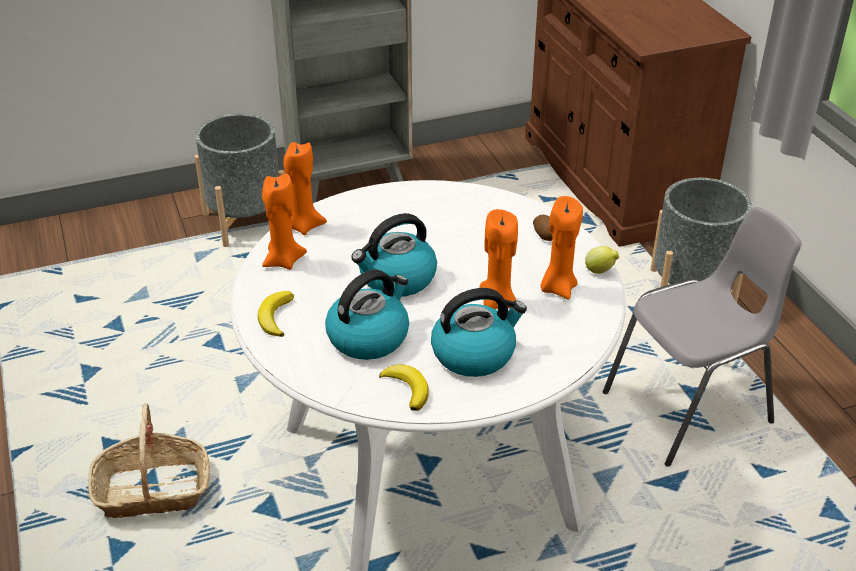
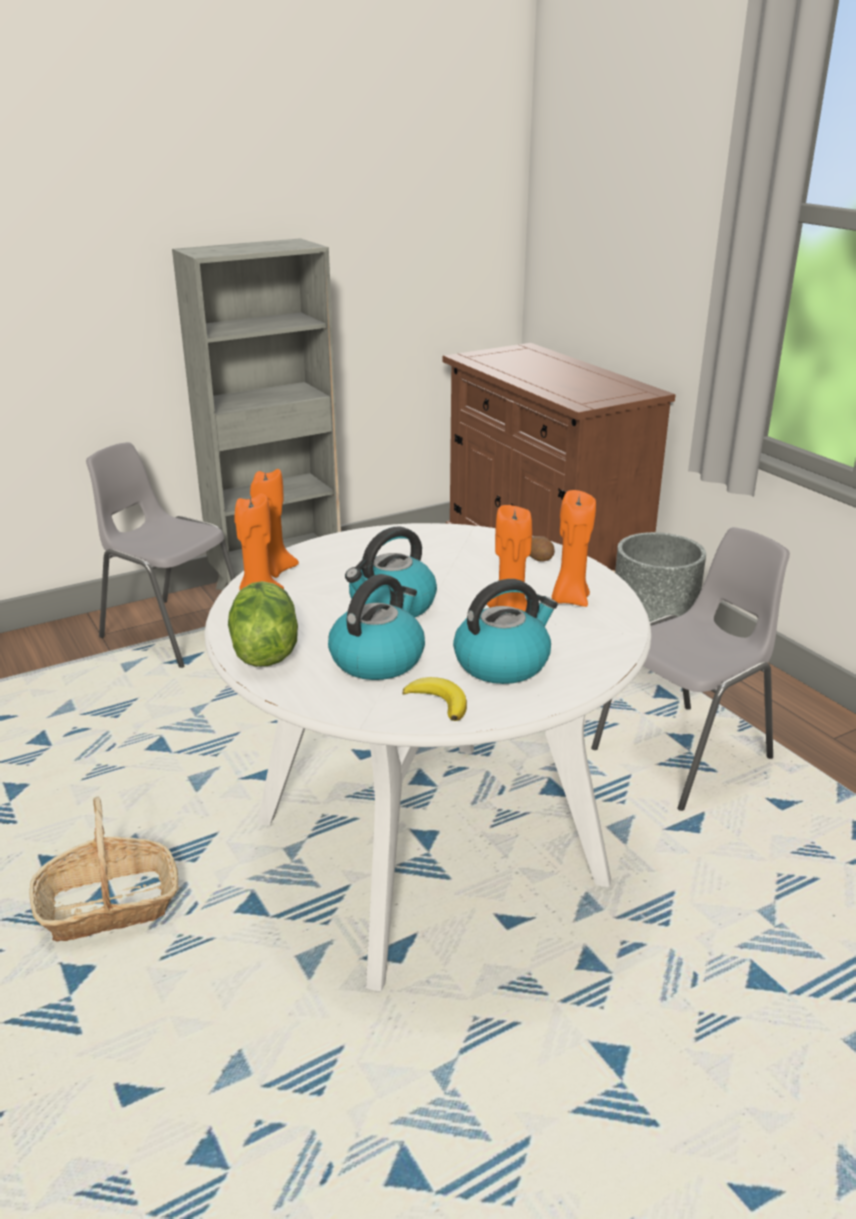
camera: 10 degrees left, 10 degrees down
grey planter [195,113,285,247] -> grey chair [86,442,235,668]
banana [258,291,294,337] -> lettuce [228,581,298,667]
lemon [585,246,619,274] -> none

